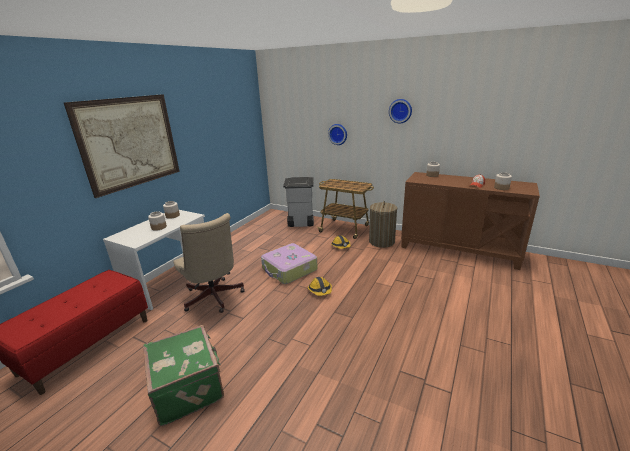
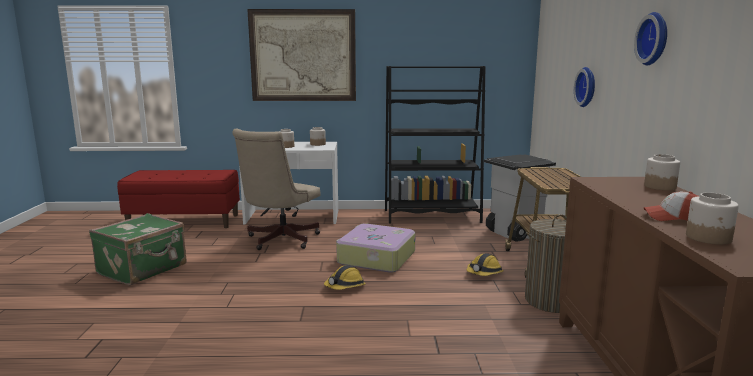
camera: 60 degrees right, 10 degrees down
none -> black bookcase [385,66,486,224]

